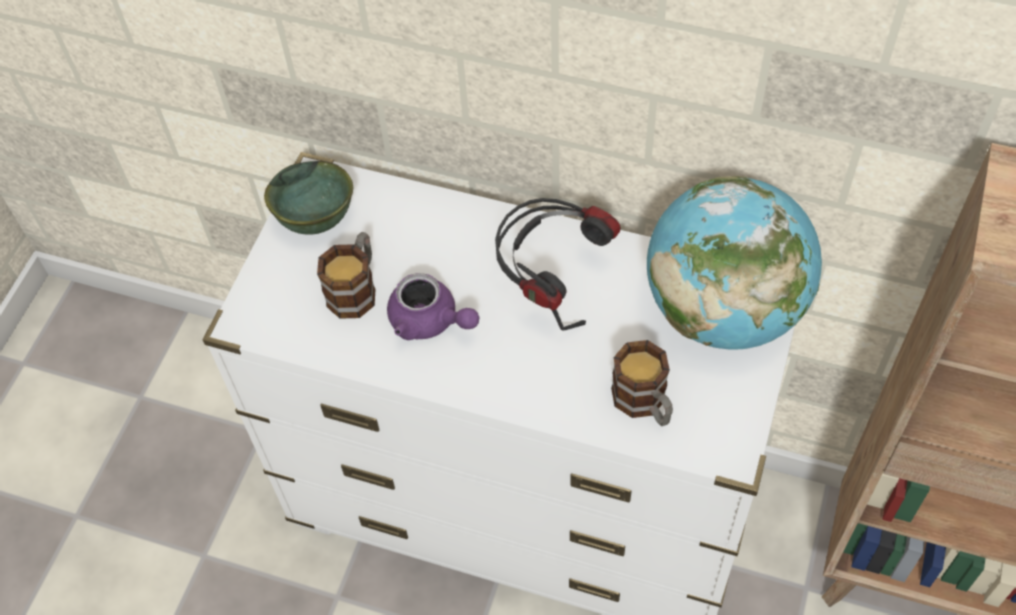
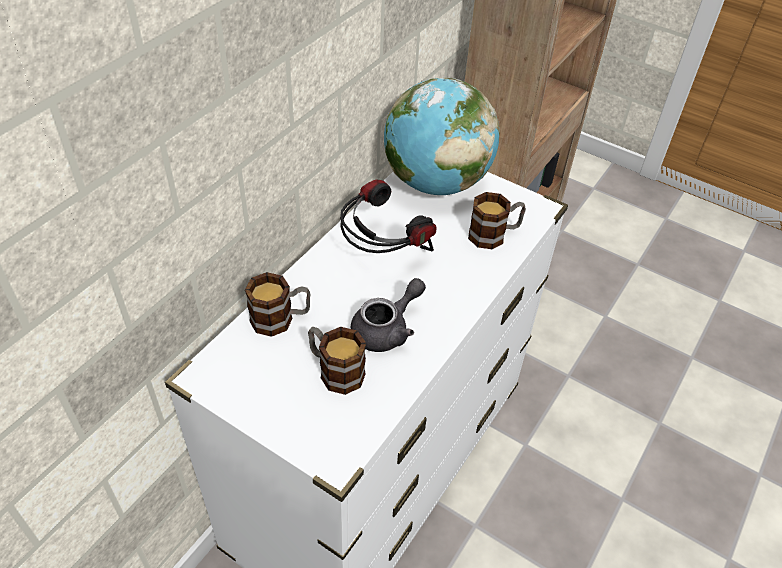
camera: 80 degrees left, 10 degrees down
green bowl [264,161,354,235] -> none
purple teapot [387,273,479,340] -> grey teapot [351,278,426,352]
none -> mug [245,272,310,337]

